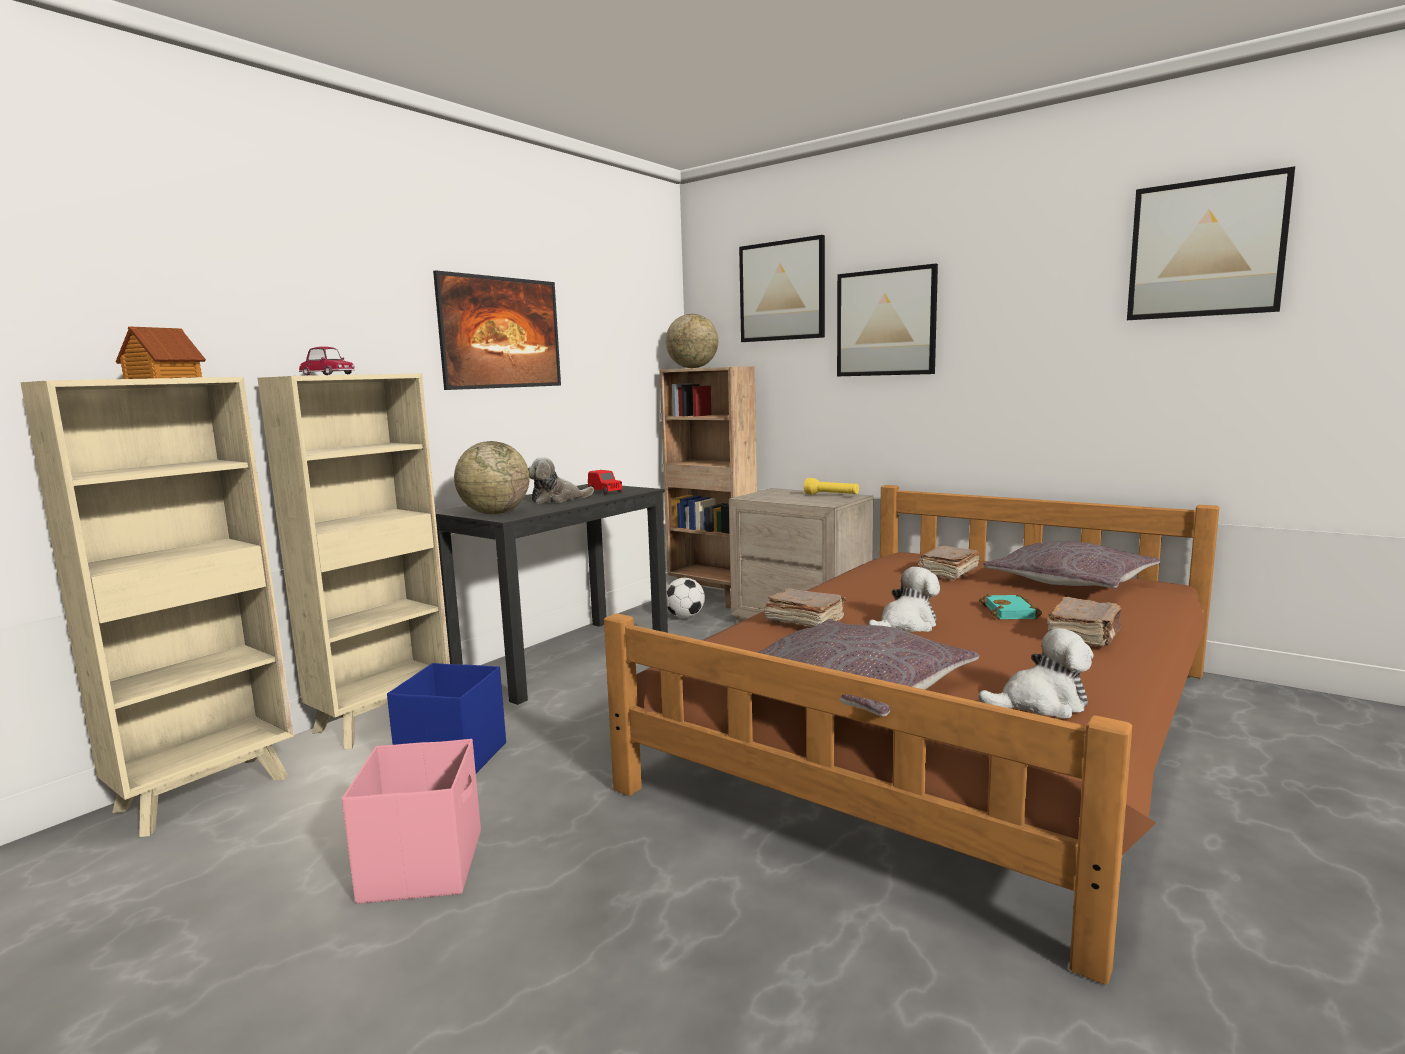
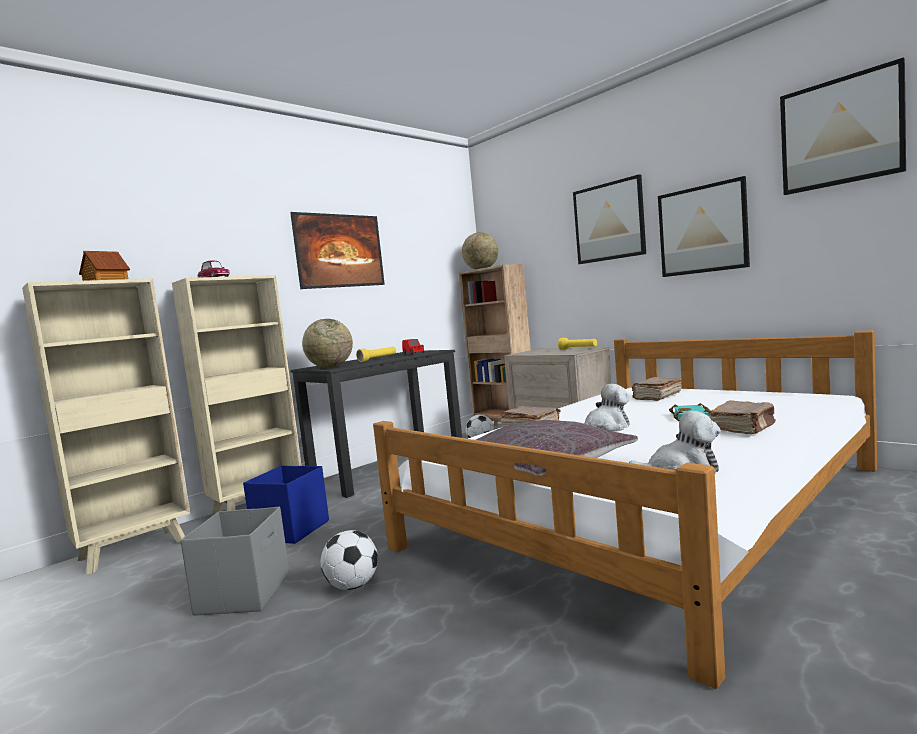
camera: 10 degrees right, 5 degrees down
pink storage box [342,739,481,904] -> grey storage box [180,507,289,615]
plush toy [528,457,594,504] -> yellow flashlight [356,347,396,362]
brown bed [604,485,1220,985] -> white bed [373,330,877,689]
picture [739,235,825,342] -> picture moved to [658,176,750,277]
grey pillow [983,541,1160,588] -> none
none -> football [321,530,378,590]

